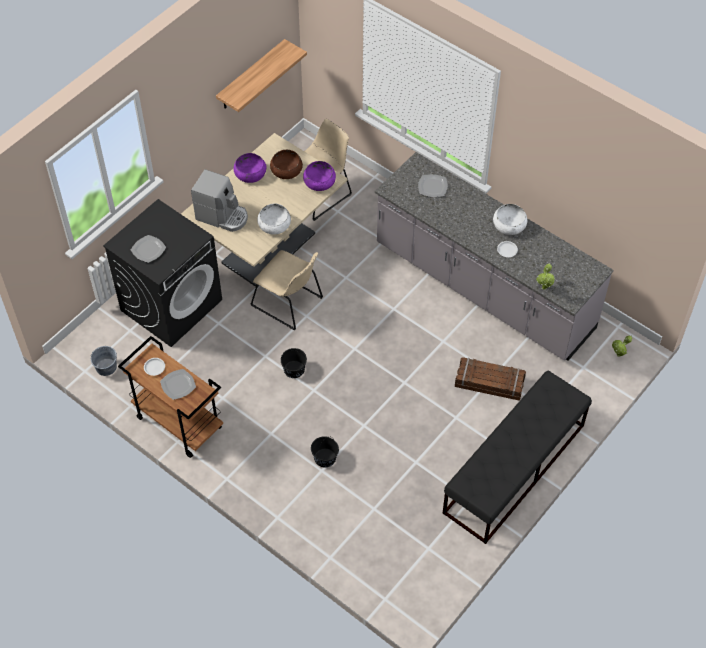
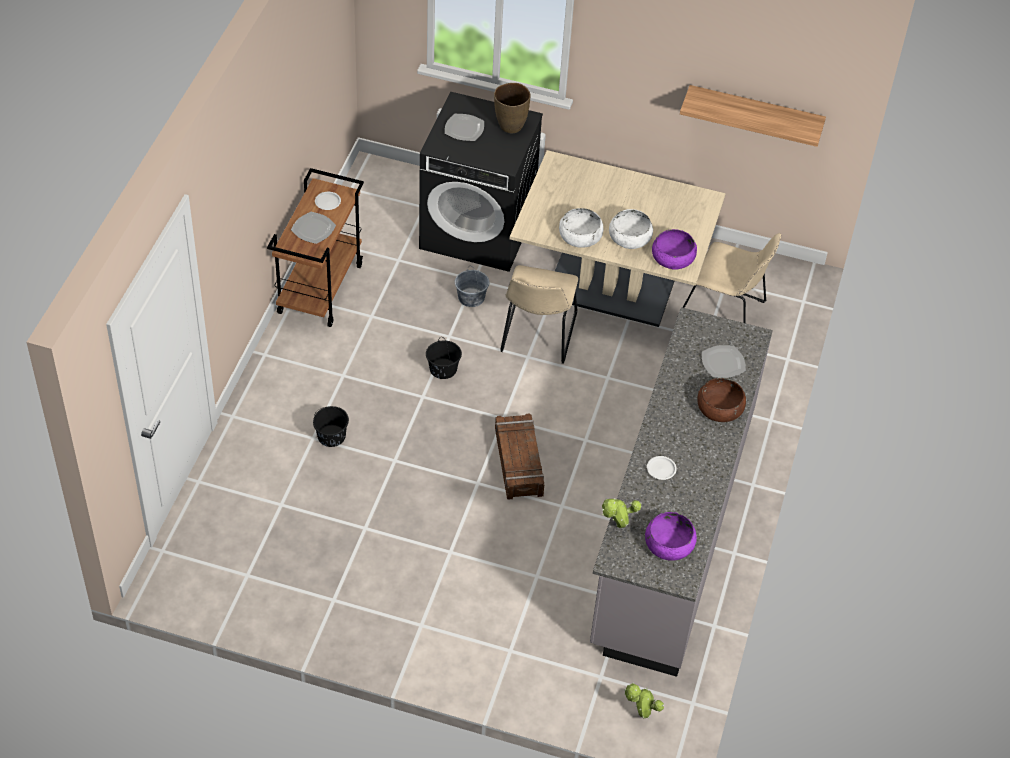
camera: 65 degrees right, 5 degrees down
grey bucket [91,346,117,376] -> grey bucket moved to [455,268,489,307]
coffee machine [191,169,248,232] -> none
purple bowl [234,153,266,183] -> purple bowl moved to [645,512,697,561]
brown bowl [270,150,303,179] -> brown bowl moved to [697,378,746,422]
black bench [443,371,592,544] -> none
crate [455,357,526,401] -> crate moved to [495,413,544,500]
white bowl [493,204,527,235] -> white bowl moved to [609,209,653,249]
none -> brown vase [494,83,531,133]

